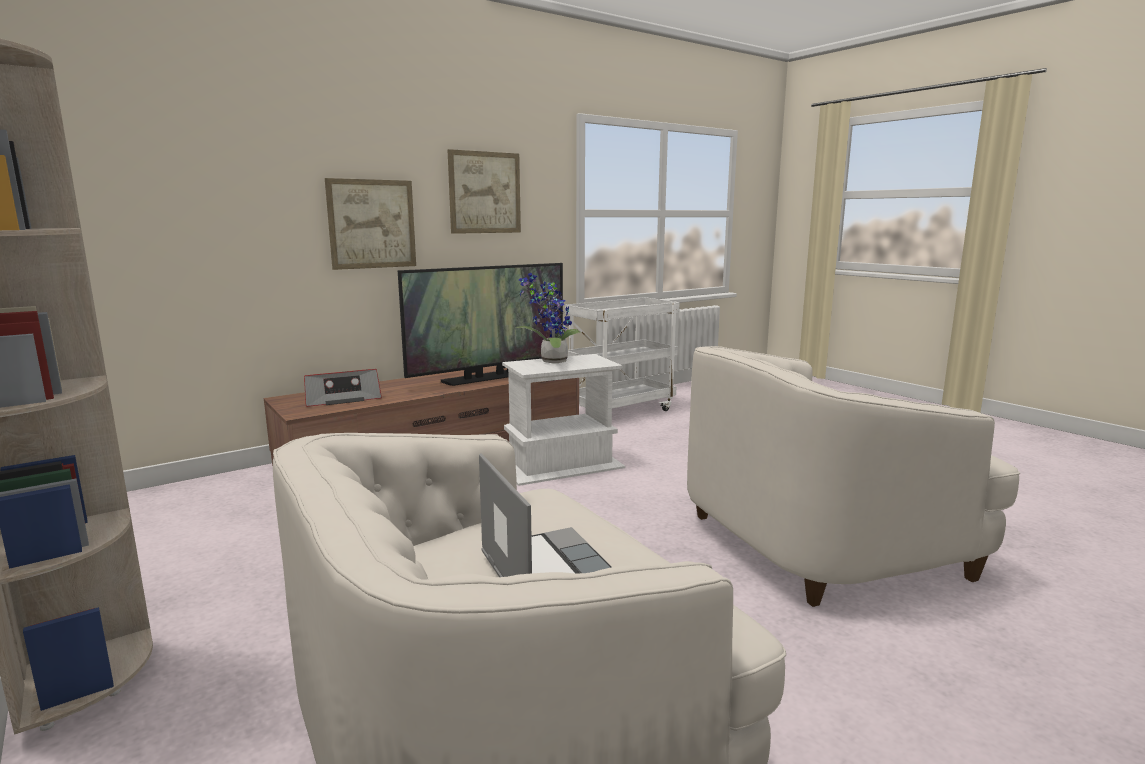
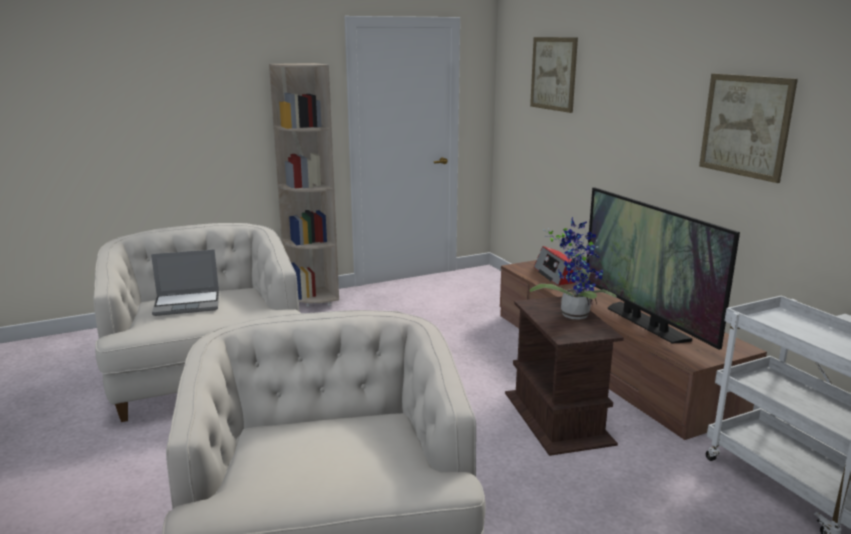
camera: 100 degrees right, 5 degrees up
picture [325,178,416,270] -> picture moved to [530,37,578,113]
white side table [502,354,625,486] -> brown side table [505,296,624,456]

